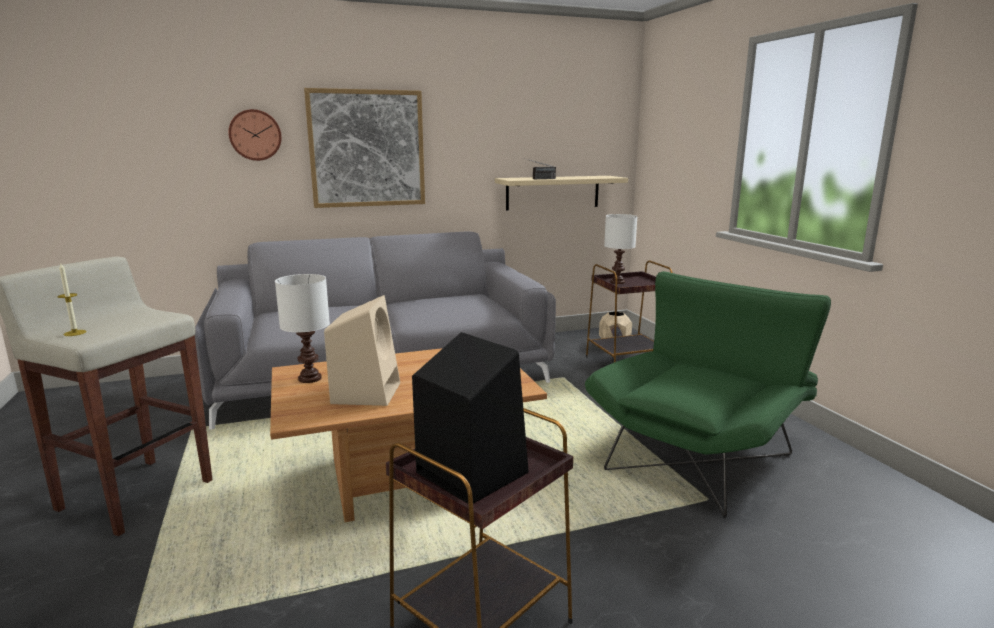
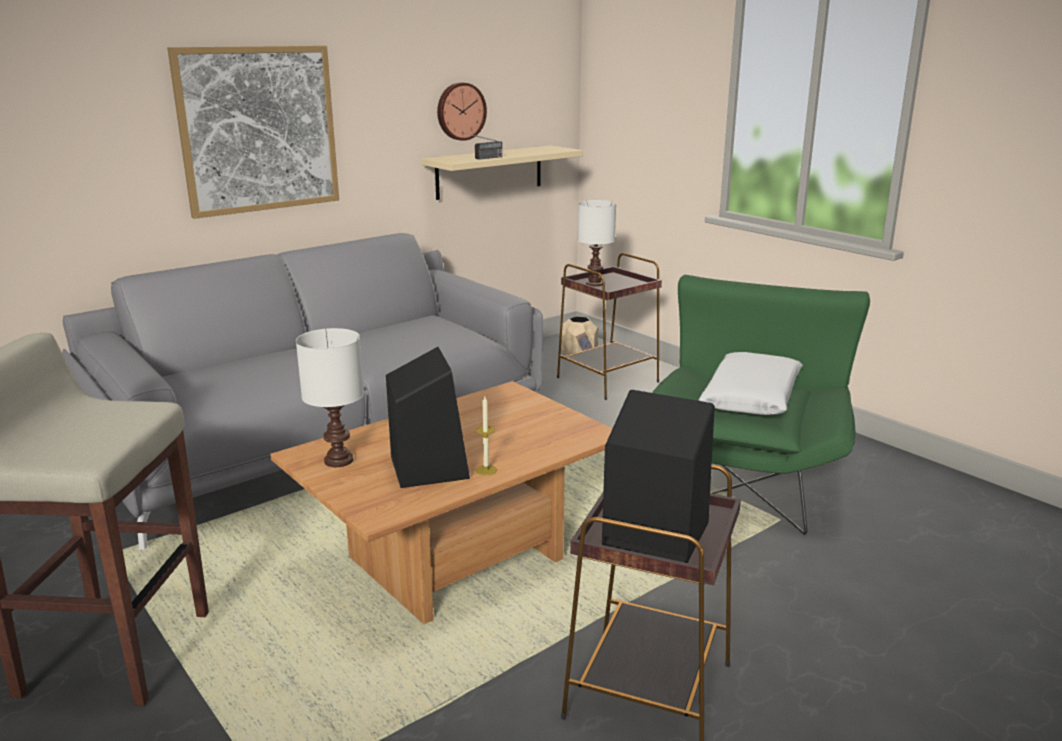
camera: 20 degrees left, 5 degrees up
candle [57,262,87,336] -> candle moved to [475,396,497,475]
wall clock [228,109,282,161] -> wall clock moved to [437,82,487,141]
beige speaker [324,295,400,406] -> black speaker [386,347,470,488]
none -> white pillow [699,352,803,415]

